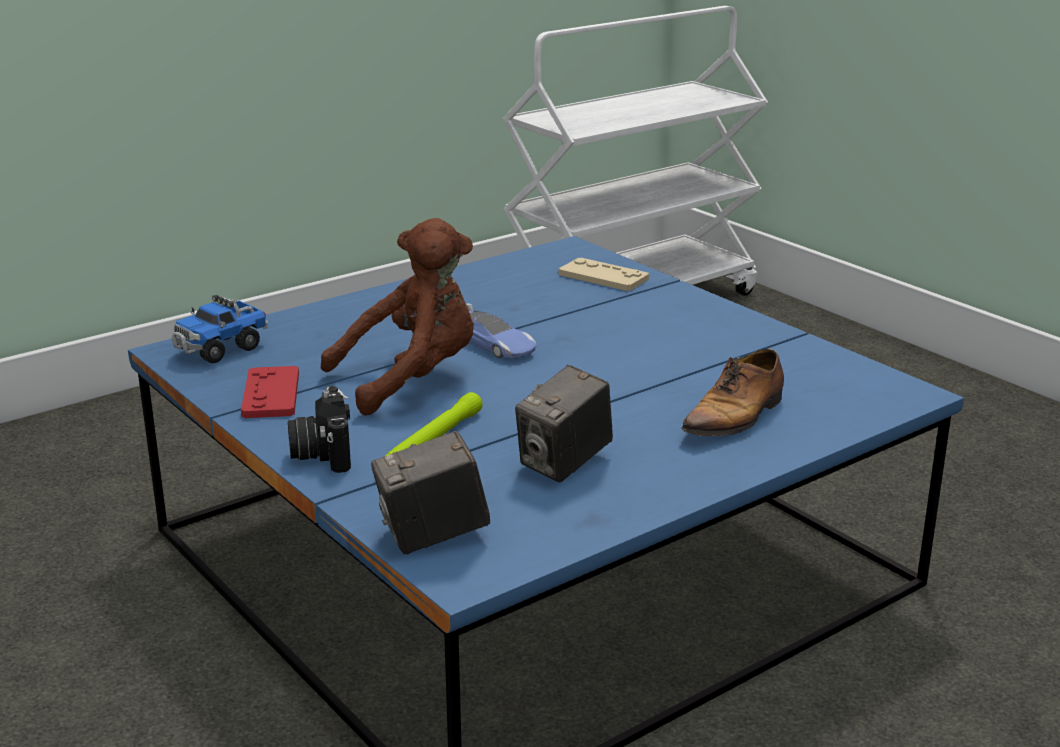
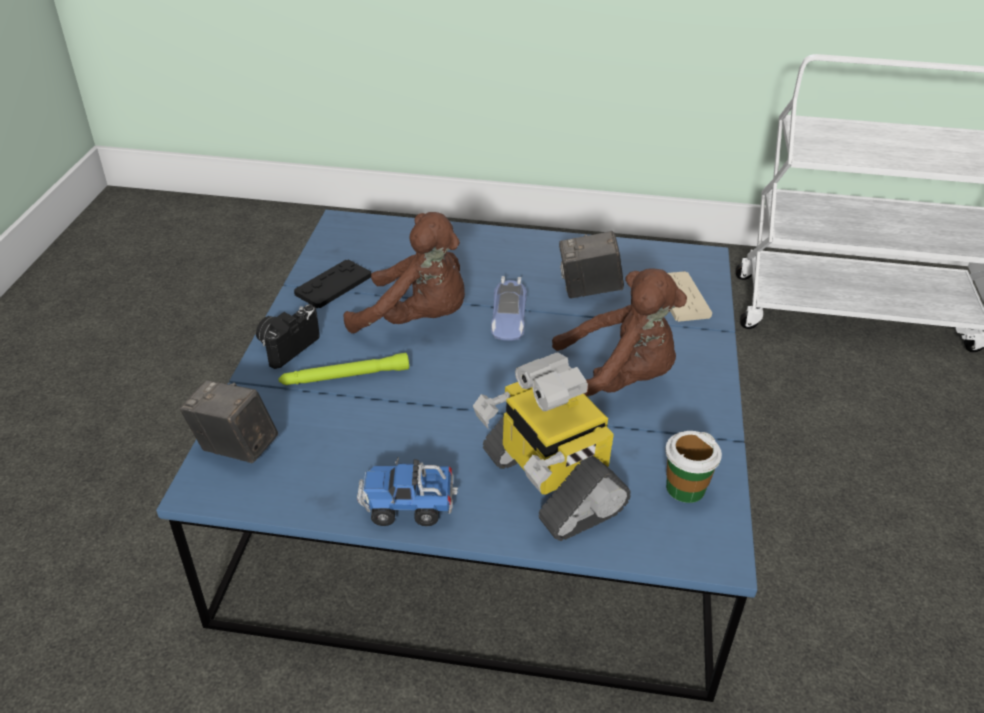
camera: 45 degrees right, 15 degrees up
toy truck [171,295,268,363] -> toy truck moved to [357,456,458,526]
red game controller [241,366,299,418] -> black game controller [294,260,371,308]
camera [515,365,613,483] -> camera moved to [559,231,624,298]
shoe [681,348,784,436] -> toy robot [473,352,631,541]
none -> brown plush toy [552,269,687,397]
none -> cup [665,431,722,503]

